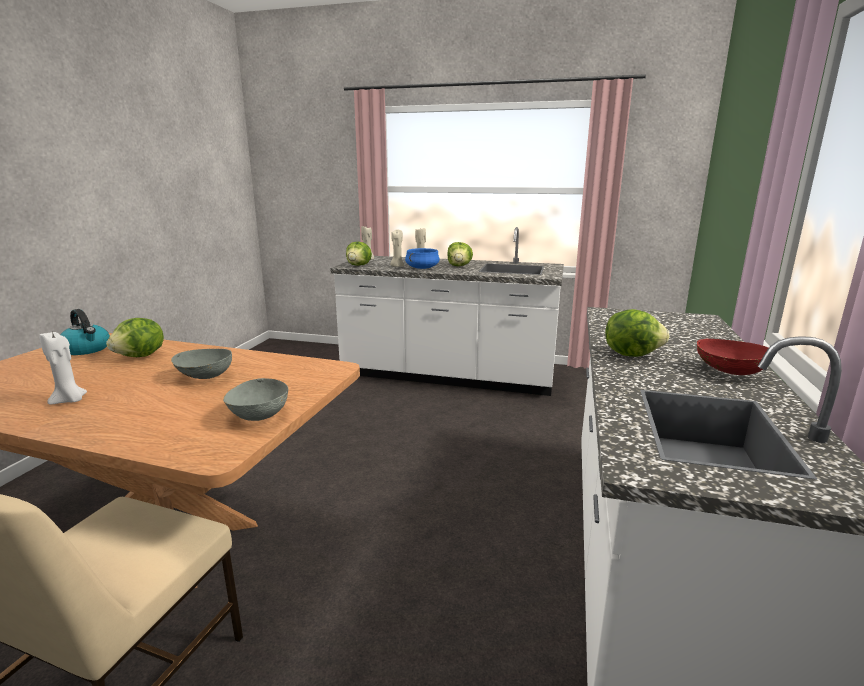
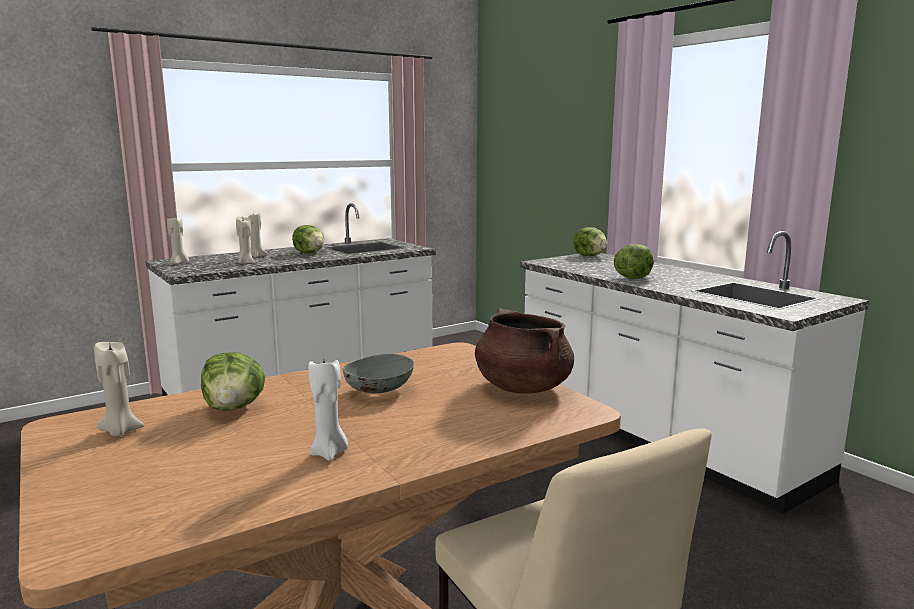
camera: 50 degrees left, 5 degrees down
kettle [60,309,110,355] -> beige candle [94,340,145,436]
grey bowl [223,378,288,421] -> brown cooking pot [475,308,574,394]
lettuce [346,242,372,266] -> lettuce moved to [573,227,607,256]
blue cooking pot [405,248,440,269] -> none
red bowl [697,339,768,375] -> none

